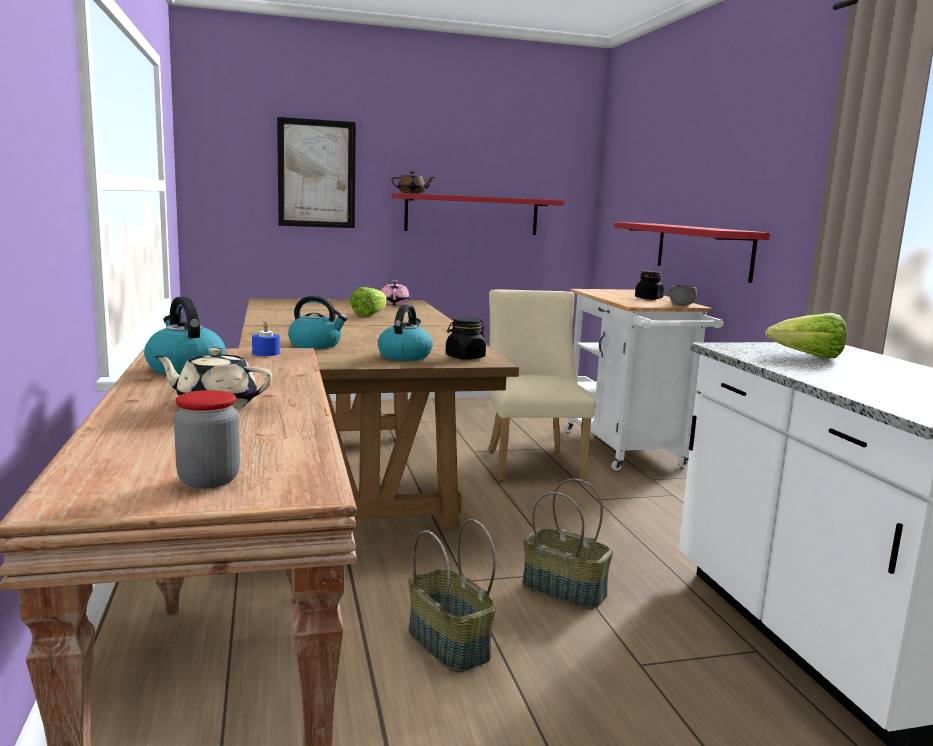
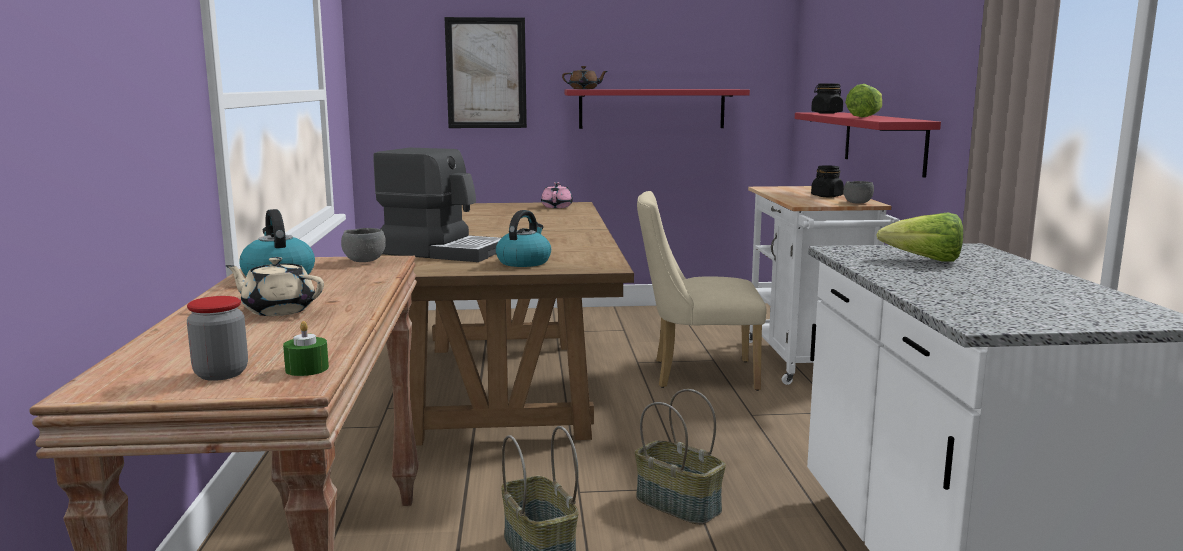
camera: 10 degrees right, 0 degrees up
blue candle [252,321,280,356] -> grey bowl [341,228,386,262]
kettle [288,295,348,349] -> coffee machine [373,148,501,262]
lettuce [350,287,387,316] -> lettuce moved to [845,84,882,117]
black jar [446,317,486,360] -> black jar moved to [811,83,843,114]
beige chair [489,289,595,482] -> beige chair turned 90 degrees counterclockwise [637,191,767,391]
none -> green candle [283,321,329,376]

